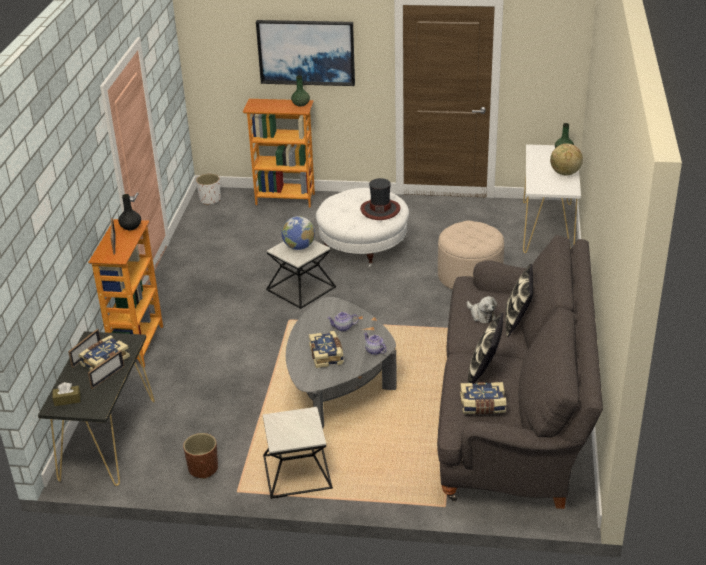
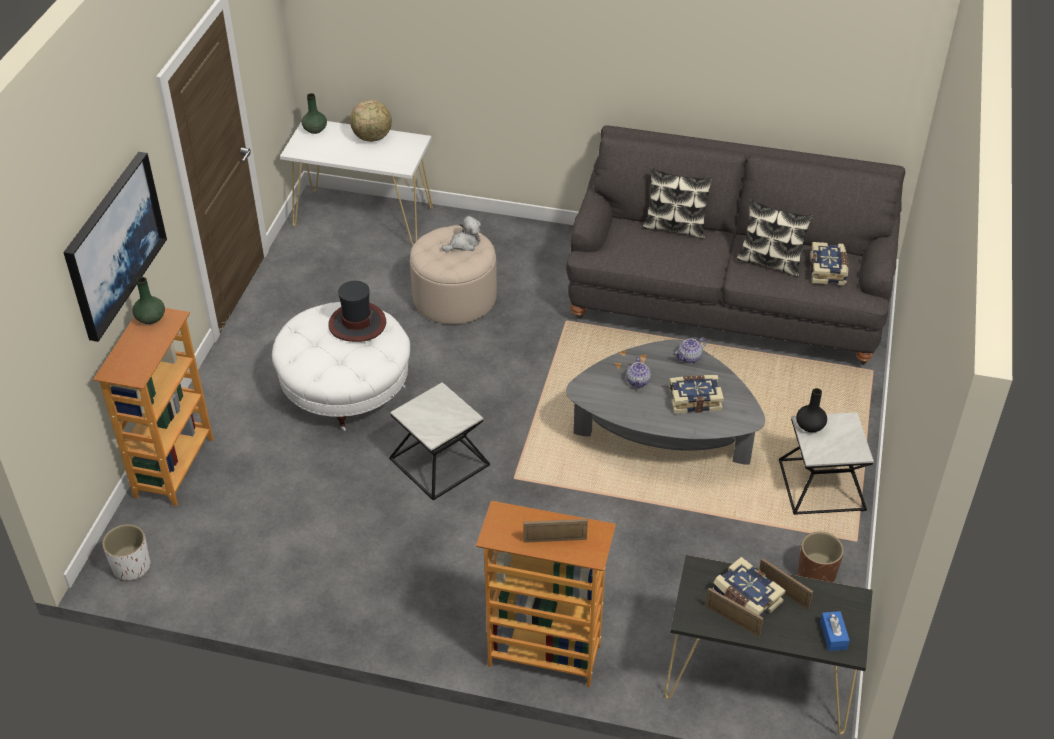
camera: 85 degrees left, 10 degrees up
brown tissue box [52,382,80,406] -> blue tissue box [820,611,850,651]
black vase [118,194,141,230] -> black vase moved to [796,388,827,432]
globe [282,216,315,250] -> none
plush toy [467,296,497,323] -> plush toy moved to [442,216,481,252]

